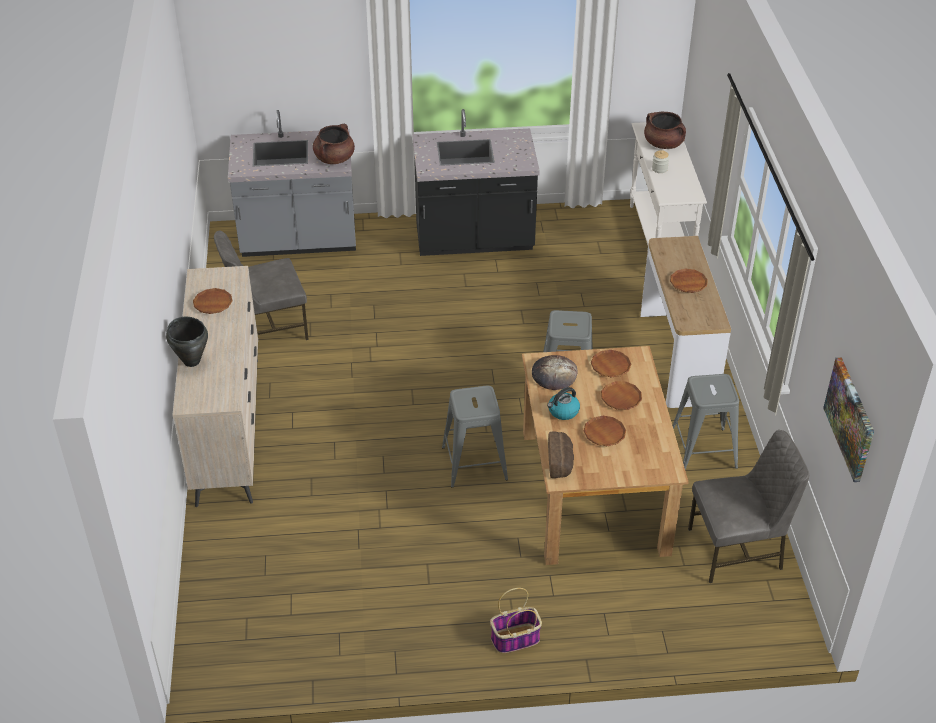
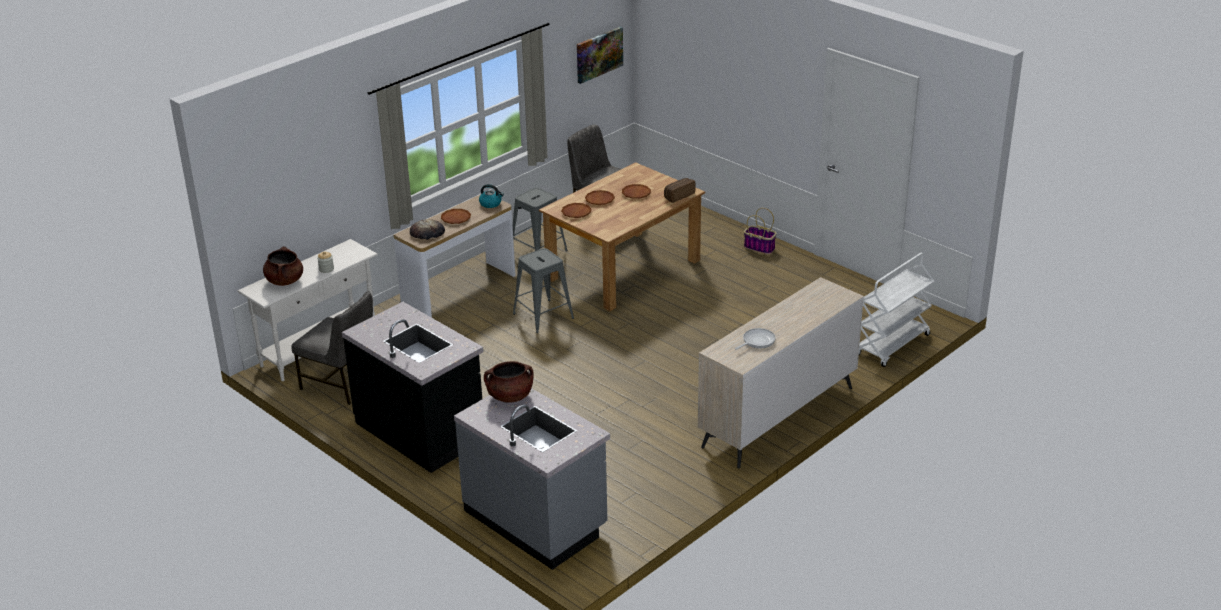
camera: 130 degrees left, 10 degrees down
black cooking pot [166,317,208,367] -> none
brown plate [193,288,232,314] -> frying pan [735,328,776,350]
grey chair [214,231,309,340] -> grey chair moved to [291,291,373,405]
grey stool [442,386,508,488] -> none
bread [532,355,578,390] -> bread moved to [410,219,445,240]
kettle [547,387,580,420] -> kettle moved to [479,184,504,208]
none -> white cart [859,253,935,367]

